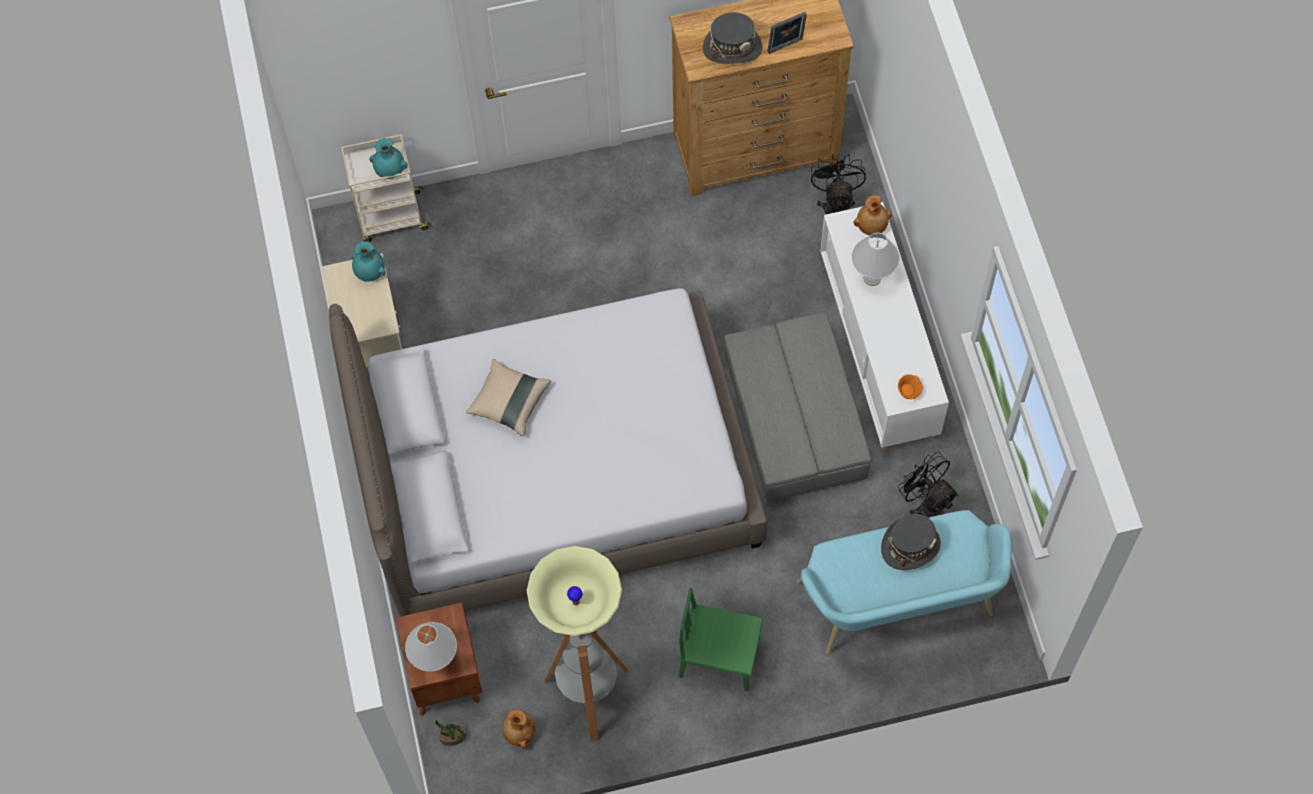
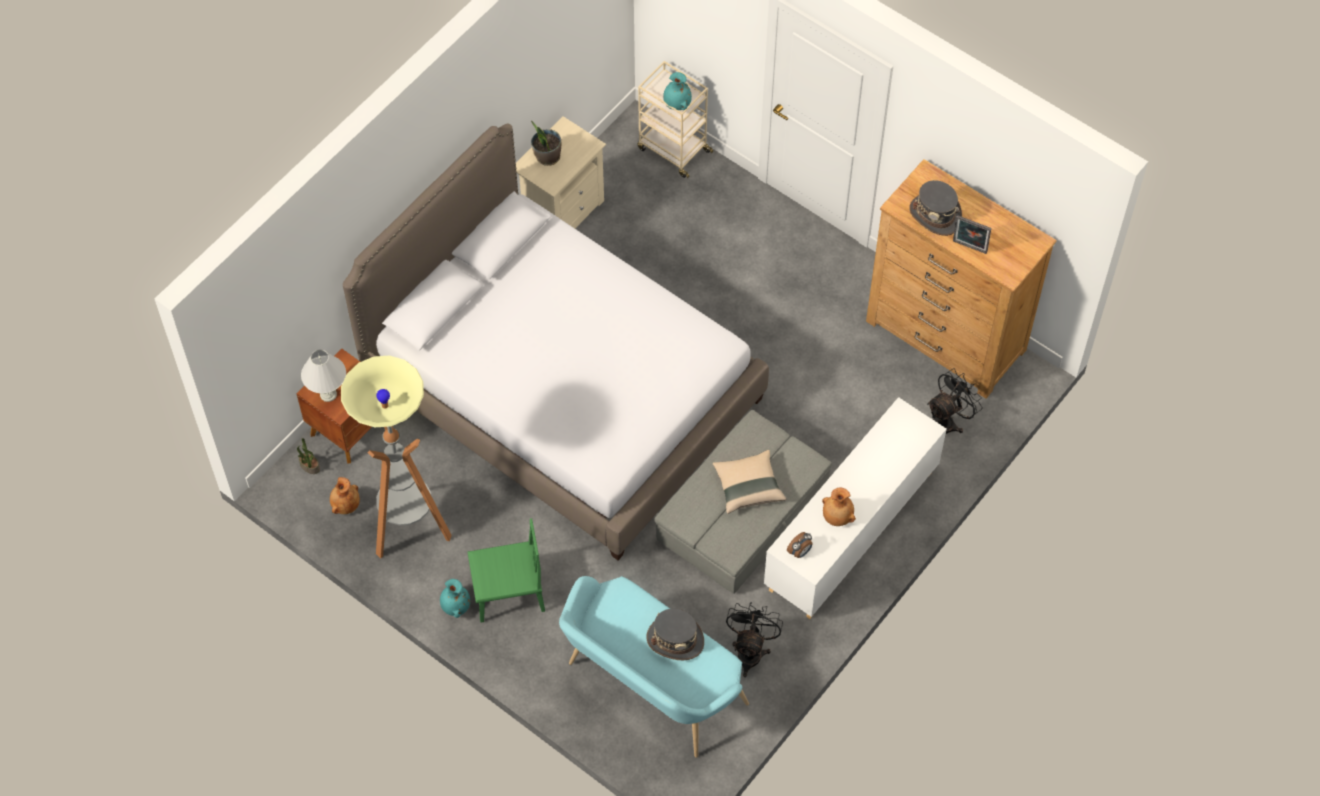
camera: 50 degrees right, 5 degrees down
turquoise vase [351,241,386,282] -> turquoise vase moved to [440,579,470,618]
beige pillow [466,359,551,436] -> beige pillow moved to [712,450,786,514]
green chair [679,588,763,691] -> green chair turned 105 degrees clockwise [467,518,545,623]
white table lamp [851,233,899,286] -> none
brown vase [853,195,892,235] -> brown vase moved to [822,488,856,526]
orange bowl [898,374,923,399] -> alarm clock [787,532,813,558]
none -> potted plant [531,120,561,166]

